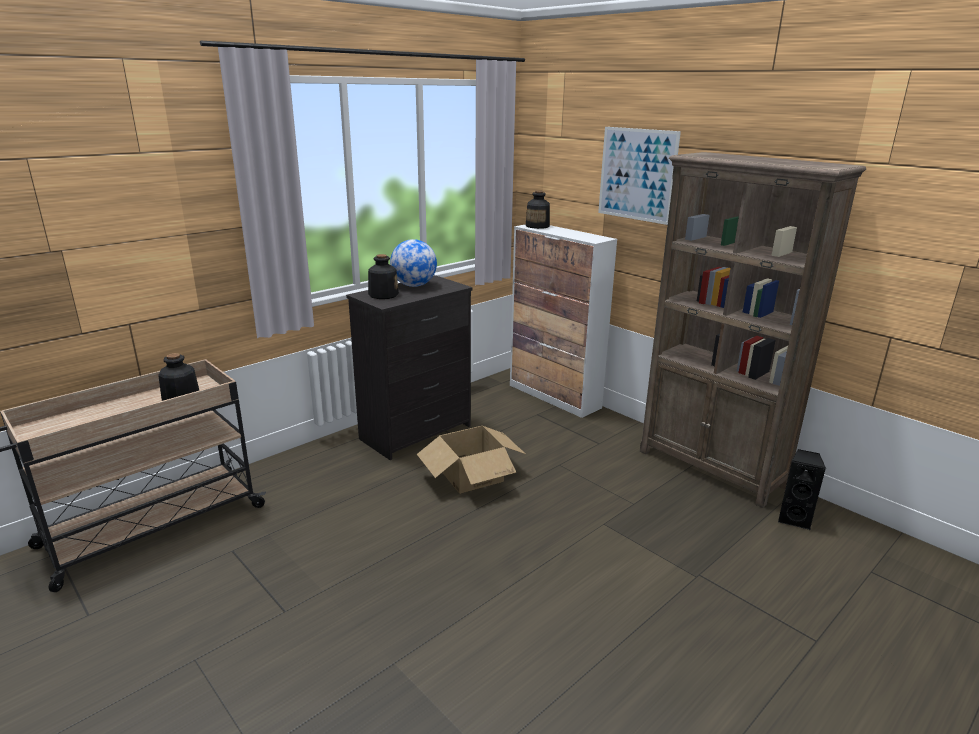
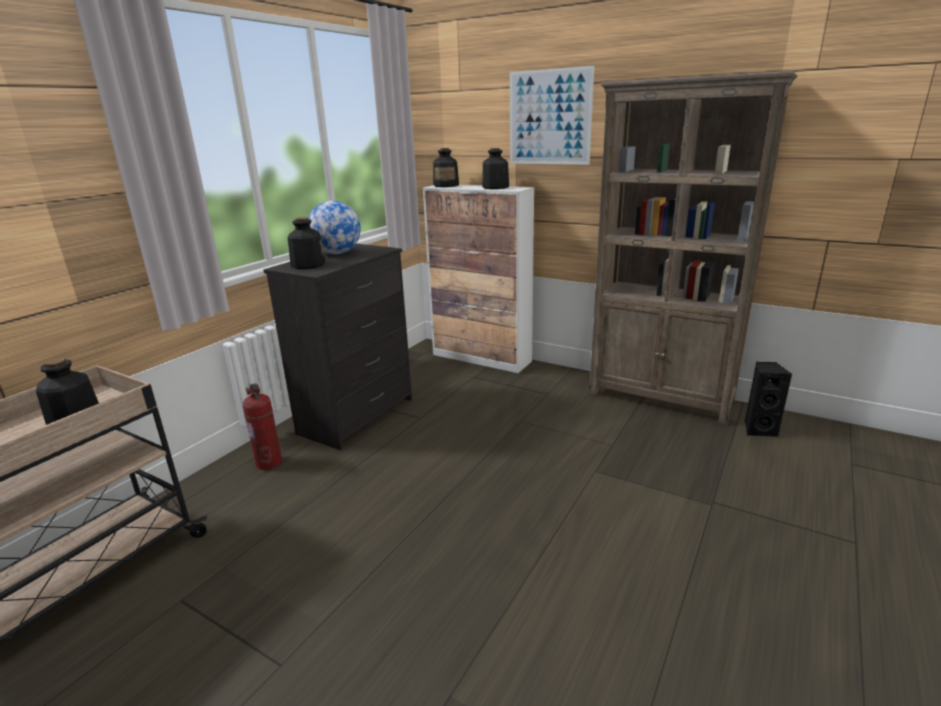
camera: 15 degrees left, 0 degrees up
cardboard box [417,426,525,494] -> none
none -> fire extinguisher [243,384,282,470]
none -> bottle [482,148,509,189]

